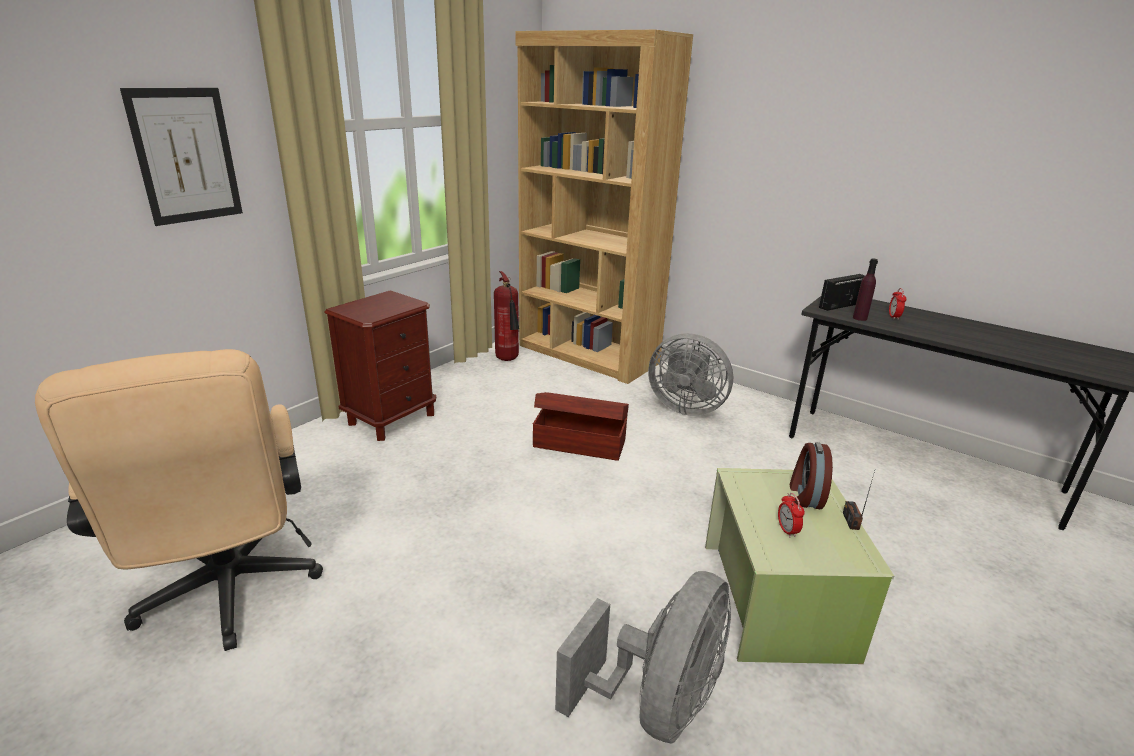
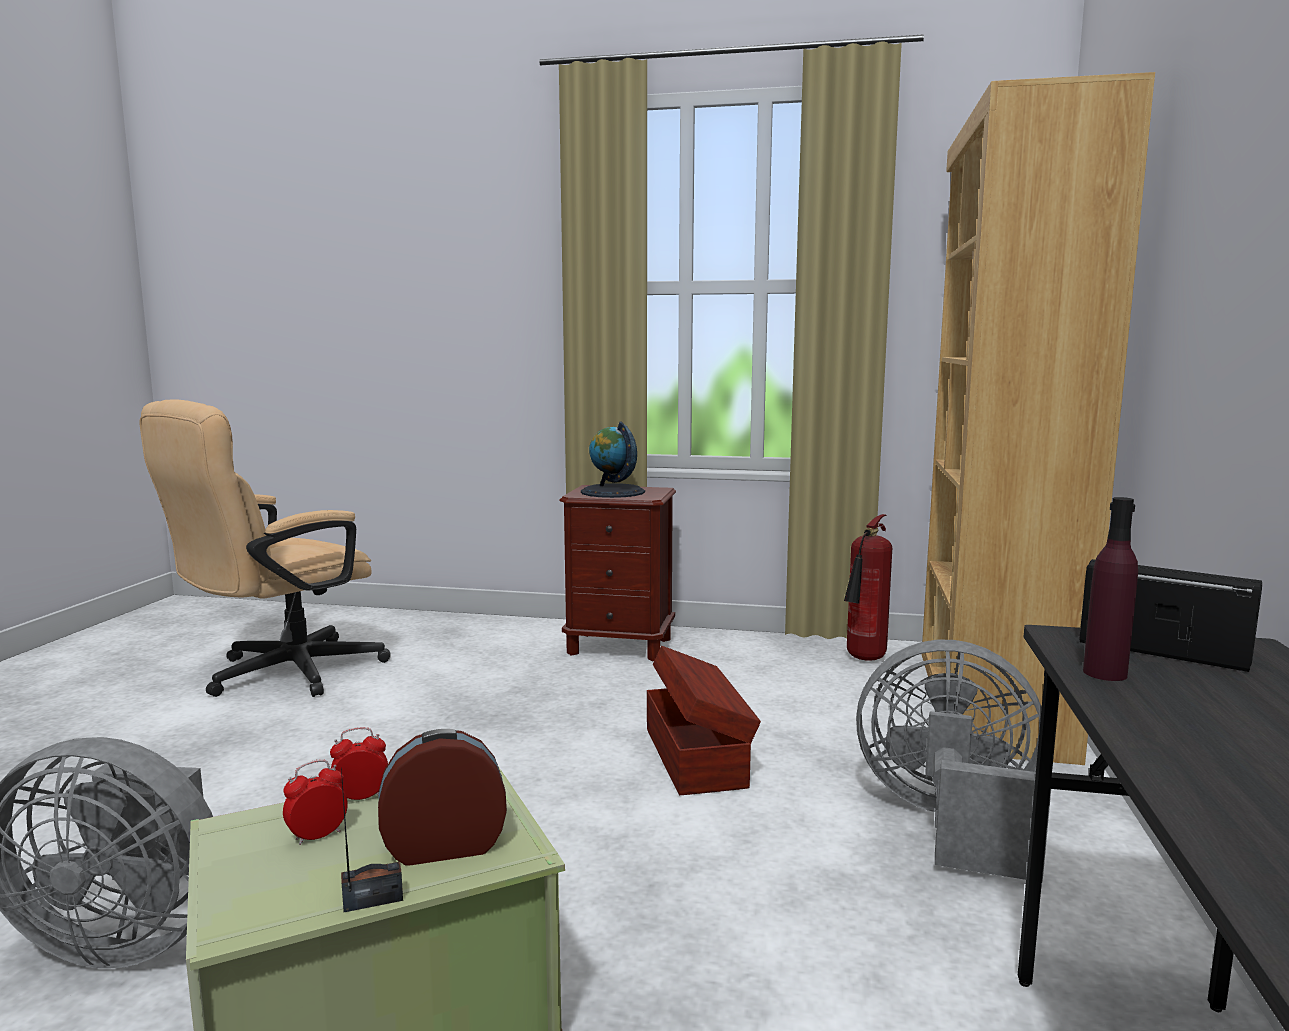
camera: 65 degrees right, 15 degrees down
picture [120,88,243,226] -> none
grey fan [648,333,733,416] -> grey fan turned 105 degrees clockwise [856,640,1051,883]
alarm clock [889,288,907,320] -> alarm clock moved to [330,727,388,800]
none -> globe [581,422,645,498]

